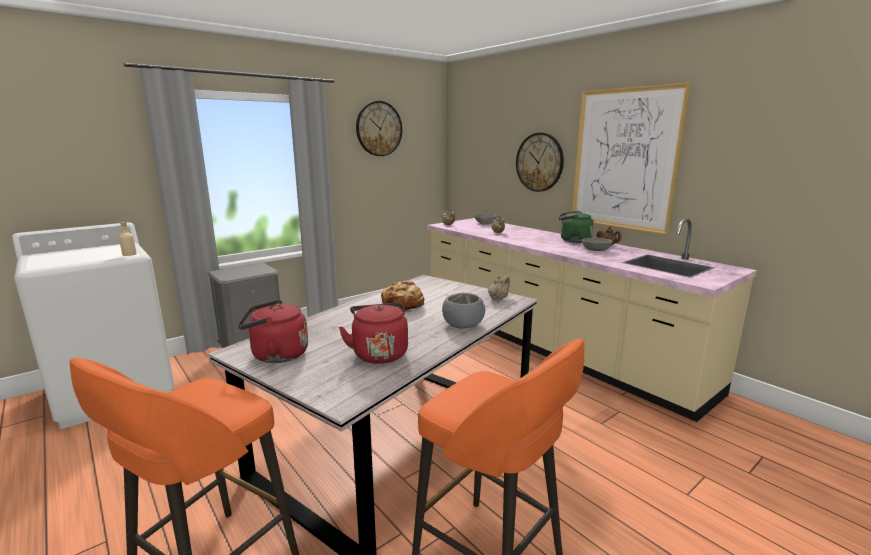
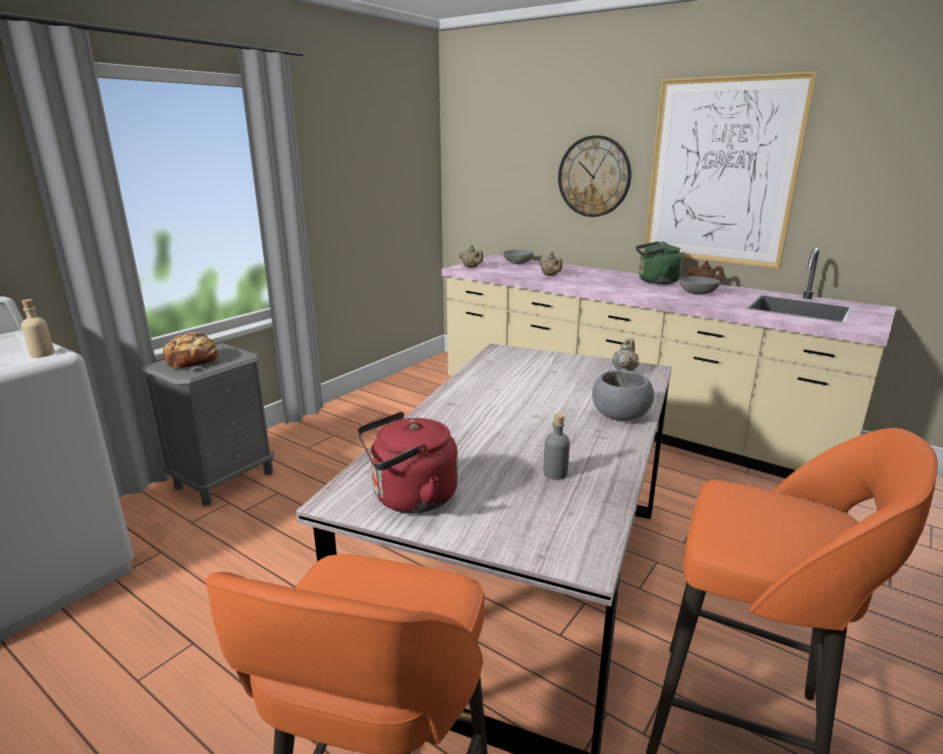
camera: 15 degrees left, 5 degrees up
red kettle [339,303,408,364] -> grey bottle [543,413,570,480]
wall clock [356,101,402,156] -> none
bread [381,281,426,313] -> bread moved to [163,332,220,369]

